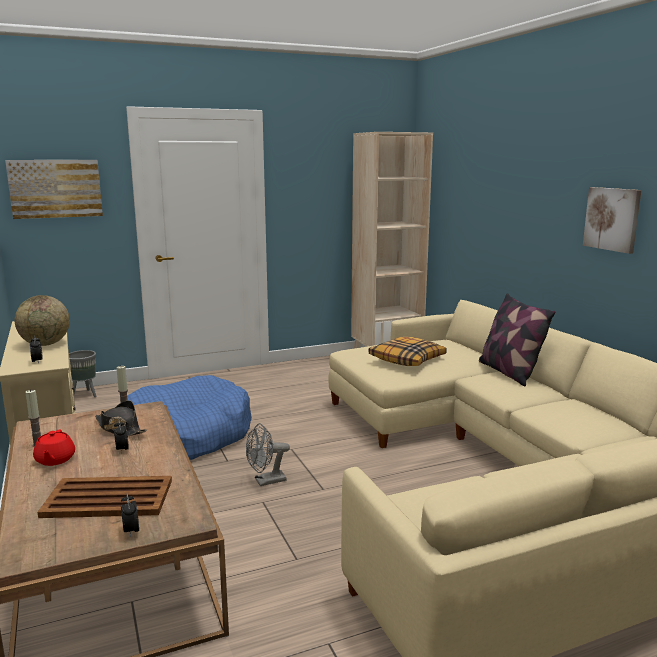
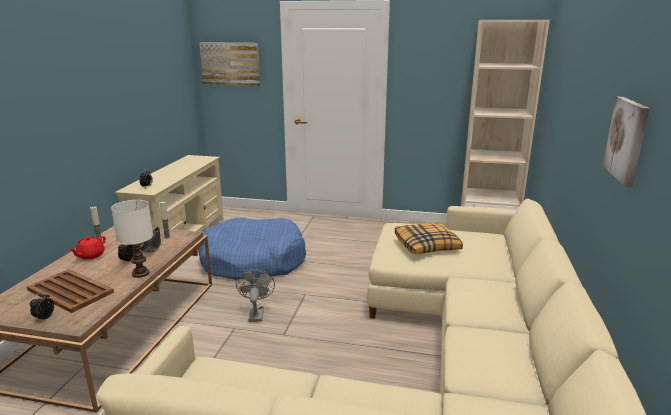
camera: 35 degrees right, 5 degrees up
globe [15,295,70,346] -> none
grey planter [69,350,96,397] -> none
grey fan [246,423,290,486] -> grey fan turned 75 degrees clockwise [236,269,275,322]
pillow [479,293,556,386] -> none
none -> white table lamp [111,200,153,278]

